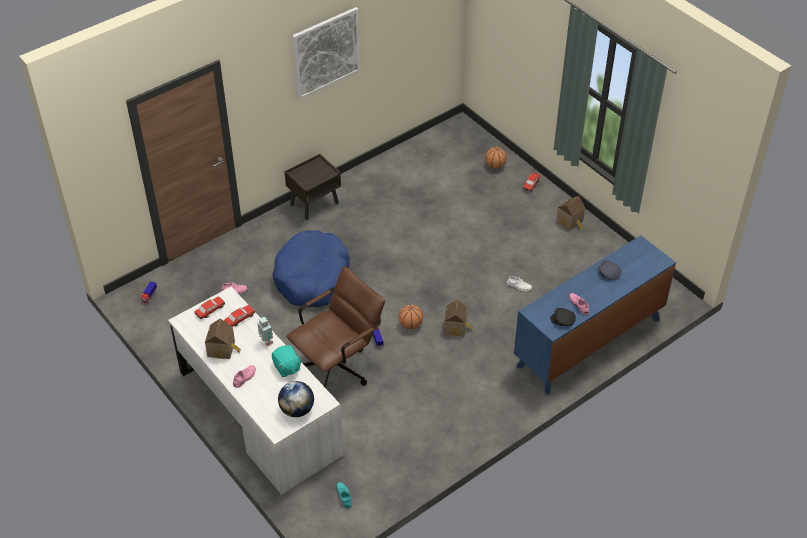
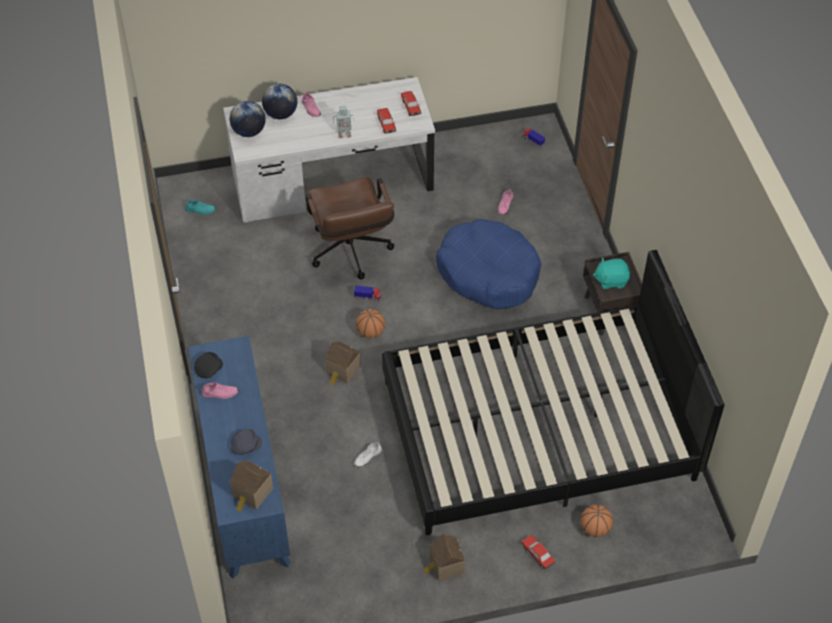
camera: 115 degrees right, 5 degrees up
toy house [205,318,241,359] -> toy house moved to [230,460,273,512]
turquoise plush toy [272,345,302,377] -> turquoise plush toy moved to [593,258,630,289]
picture [292,7,360,100] -> none
none -> globe [262,84,297,119]
none -> black bed [382,250,724,535]

